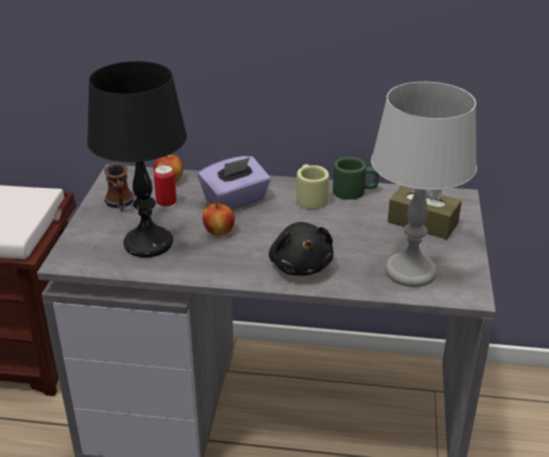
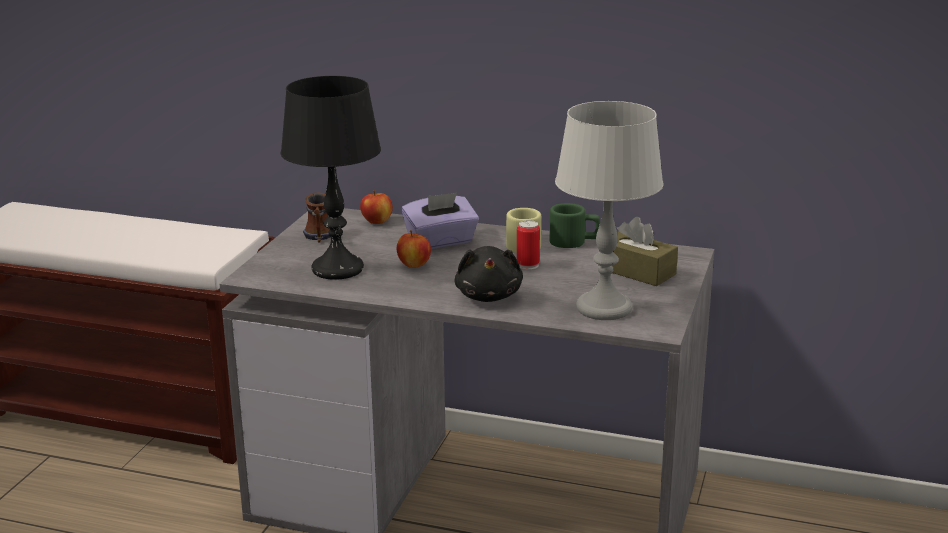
camera: 10 degrees right, 10 degrees down
can [154,165,177,209] -> can moved to [517,220,540,270]

